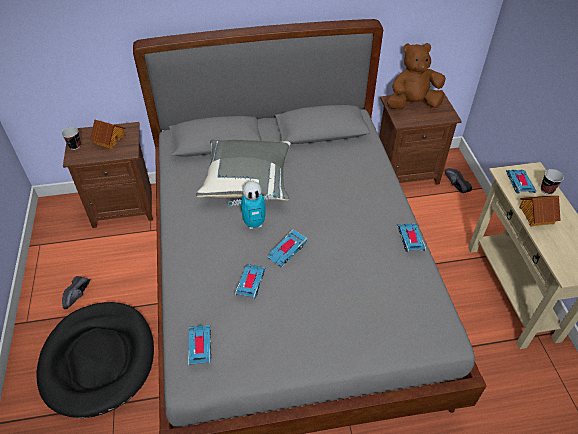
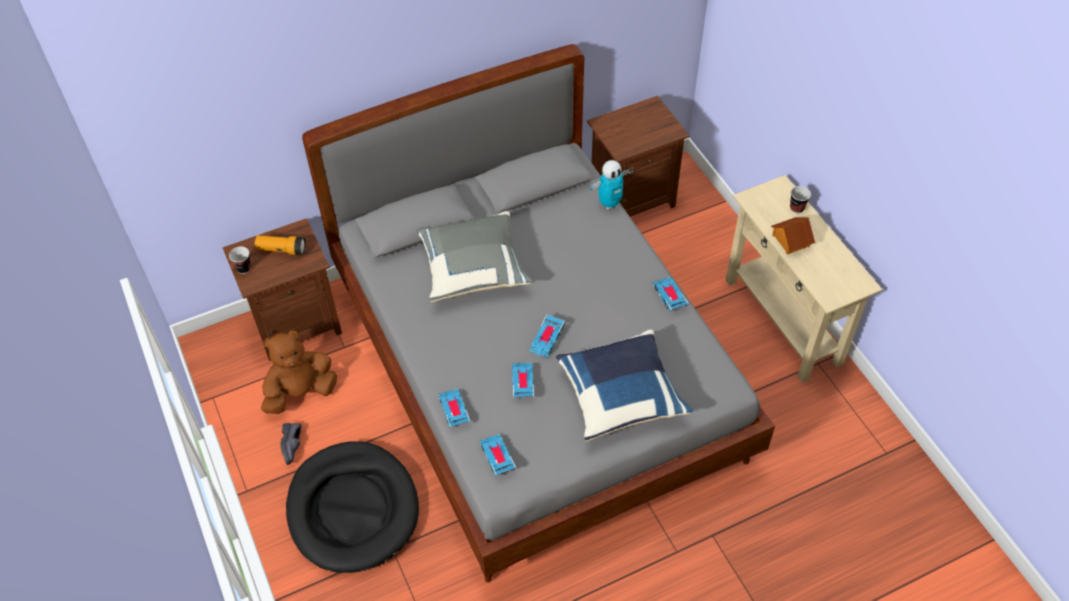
camera: 15 degrees left, 5 degrees up
toy house [90,119,125,149] -> flashlight [255,235,306,255]
toy robot [228,181,278,229] -> toy robot moved to [589,160,633,210]
brown plush toy [387,43,446,110] -> brown plush toy moved to [261,331,337,414]
black shoe [445,168,472,193] -> none
toy car [506,170,537,194] -> toy car moved to [438,388,470,429]
none -> blue pillow [556,330,693,441]

